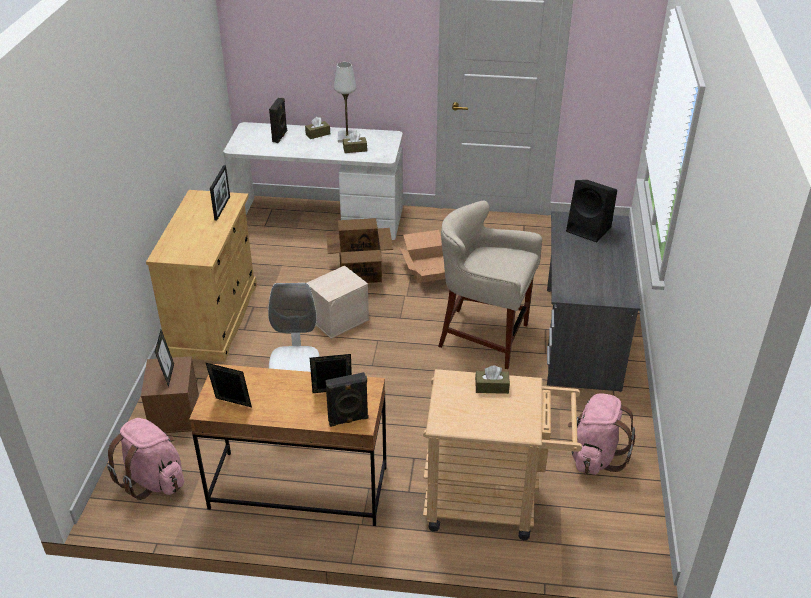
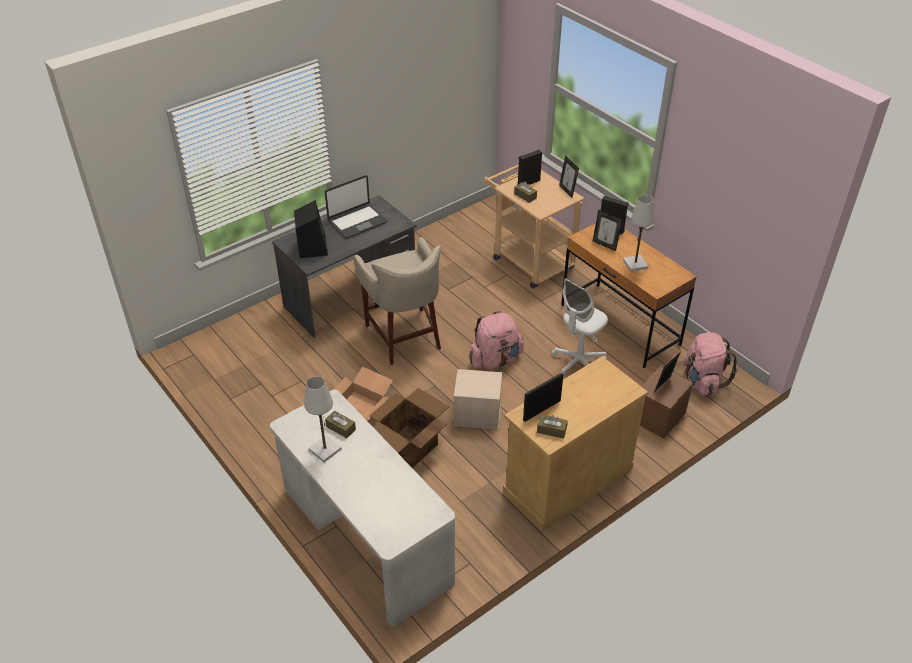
camera: 135 degrees left, 5 degrees up
picture frame [205,362,252,407] -> picture frame moved to [559,155,579,198]
black speaker [269,98,287,143] -> black speaker moved to [517,149,542,185]
brown tissue box [305,117,330,139] -> brown tissue box moved to [537,415,568,439]
pink backpack [568,393,635,475] -> pink backpack moved to [469,311,524,369]
none -> laptop [325,175,387,238]
none -> white table lamp [623,195,655,272]

